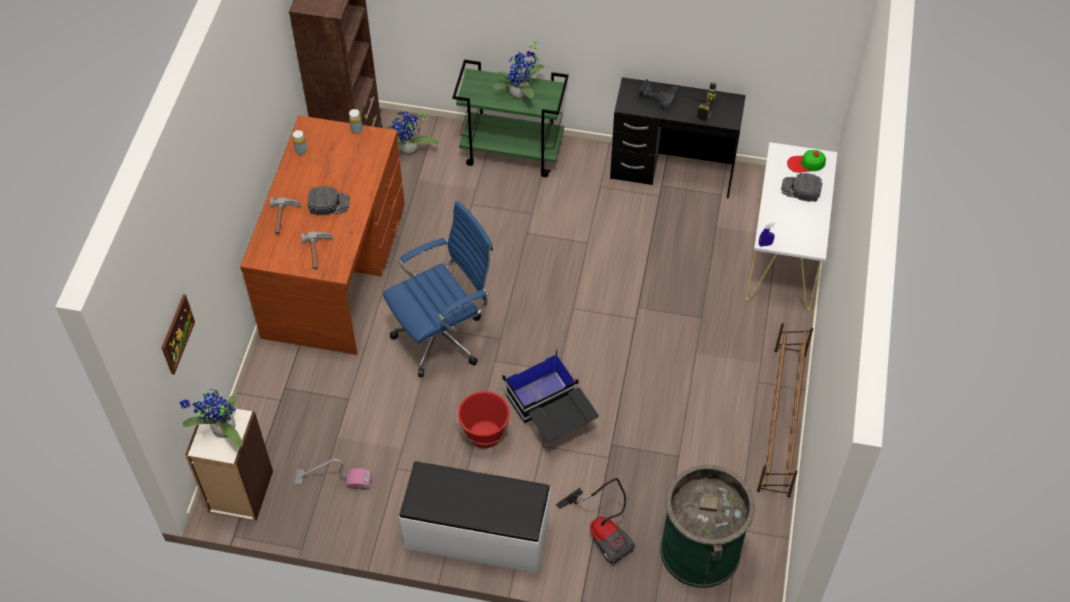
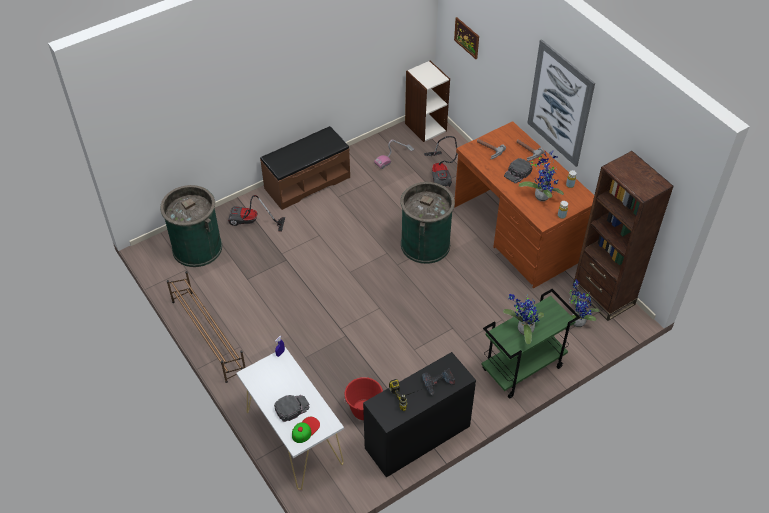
camera: 135 degrees right, 5 degrees down
potted plant [180,388,243,447] -> potted plant moved to [519,150,564,201]
blue office chair [383,201,493,377] -> green trash can [401,182,455,264]
white bench [399,461,550,573] -> brown bench [260,126,350,210]
red bucket [457,391,510,448] -> red bucket moved to [344,377,383,420]
black storage box [502,350,599,442] -> none
none -> vacuum cleaner [424,136,458,187]
none -> picture [528,39,595,167]

